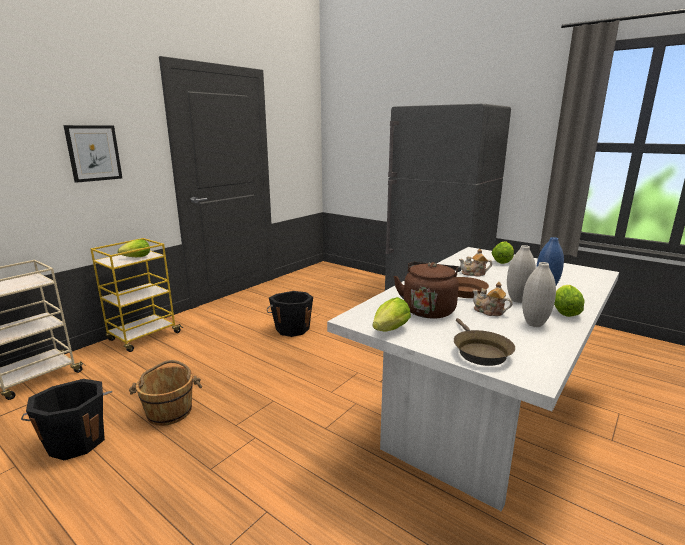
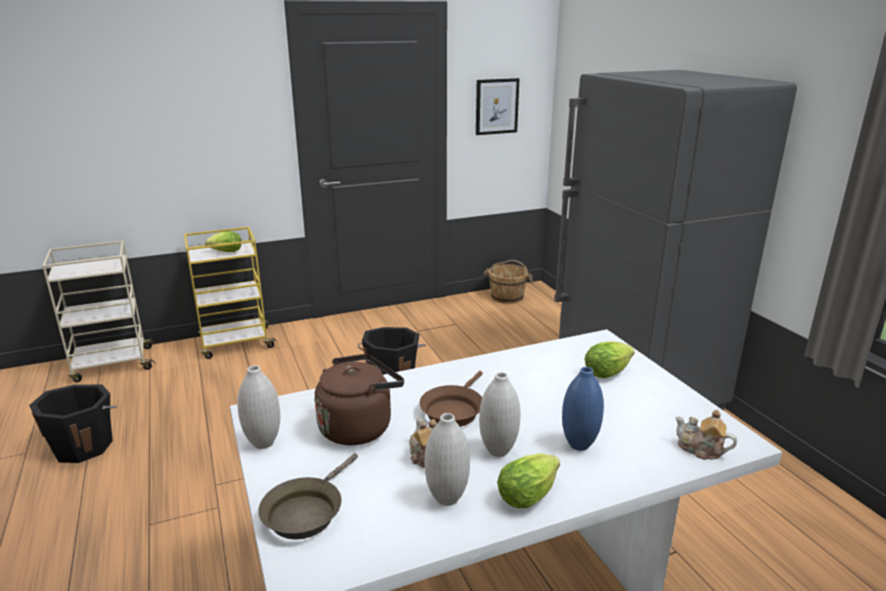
camera: 30 degrees right, 5 degrees up
picture [64,125,122,183] -> picture moved to [476,78,520,135]
brown bucket [129,360,202,426] -> brown bucket moved to [484,260,534,304]
lettuce [373,297,411,332] -> white vase [237,365,280,449]
teapot [459,249,492,277] -> teapot moved to [676,410,737,460]

